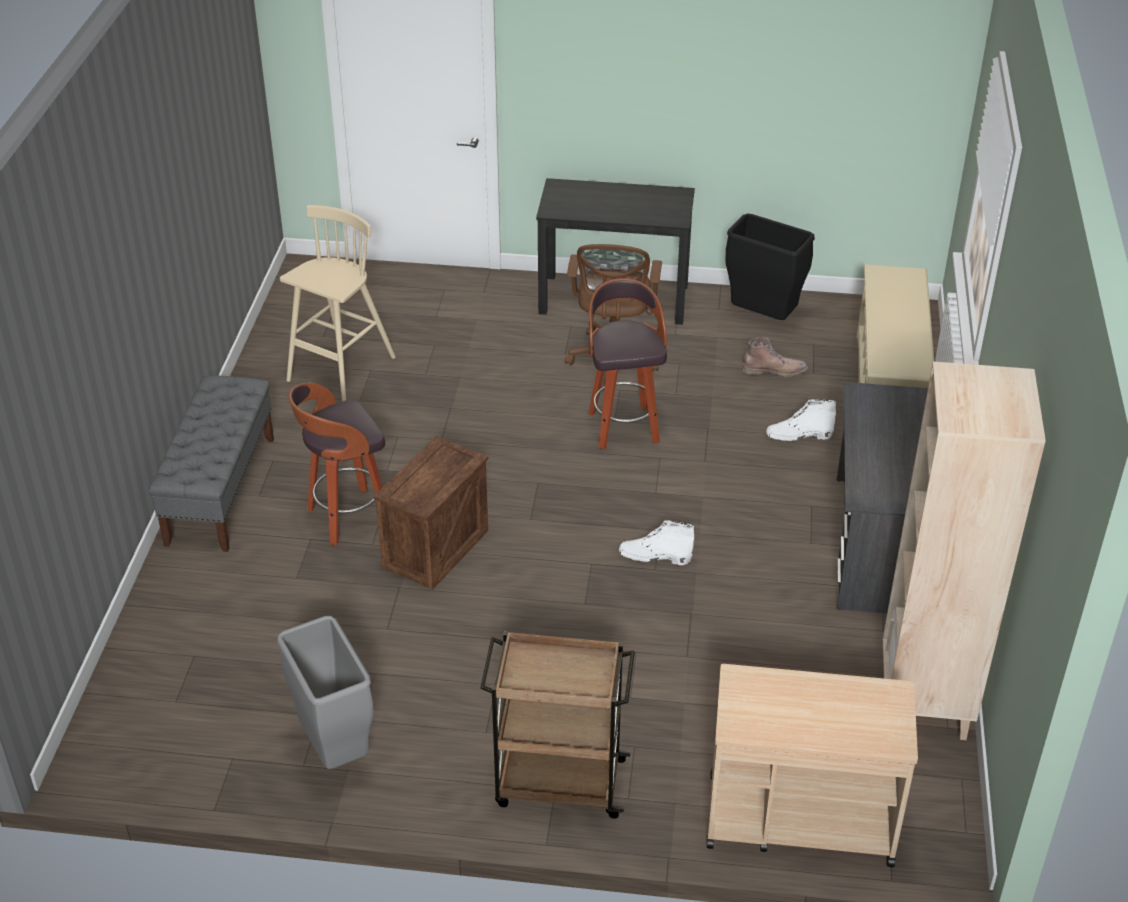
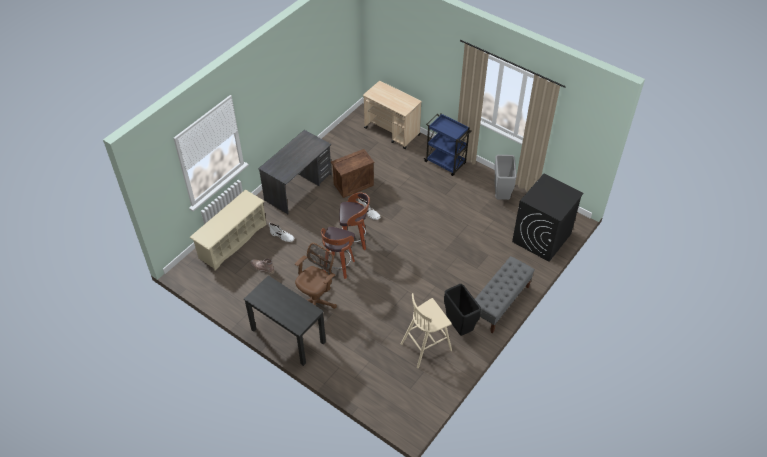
camera: 150 degrees left, 10 degrees up
stool [288,383,385,545] -> stool moved to [339,193,370,250]
crate [373,436,488,590] -> crate moved to [331,149,374,198]
brown cart [480,631,635,819] -> blue cart [424,113,472,176]
black trash can [726,213,815,320] -> black trash can moved to [444,284,481,336]
beige bookcase [883,361,1046,740] -> none
none -> black washing machine [512,174,584,262]

